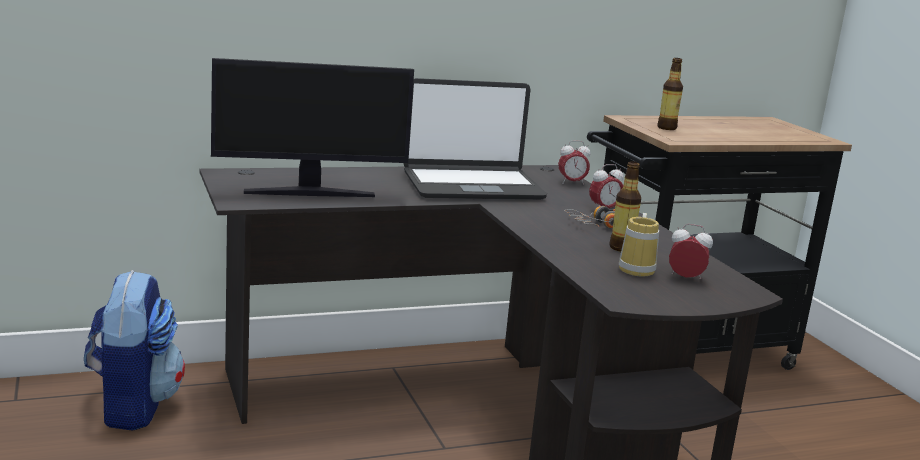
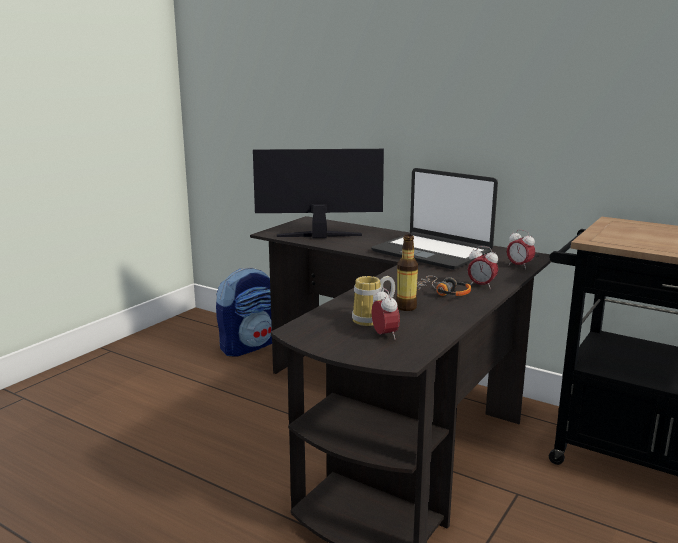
camera: 55 degrees right, 0 degrees up
monitor [211,58,414,197] -> monitor turned 135 degrees clockwise [253,149,384,238]
bottle [657,58,683,130] -> none

